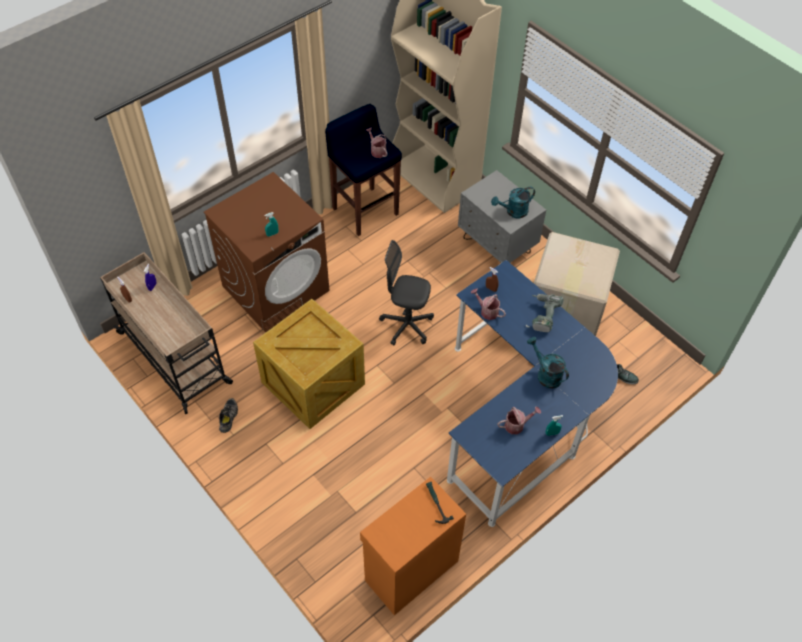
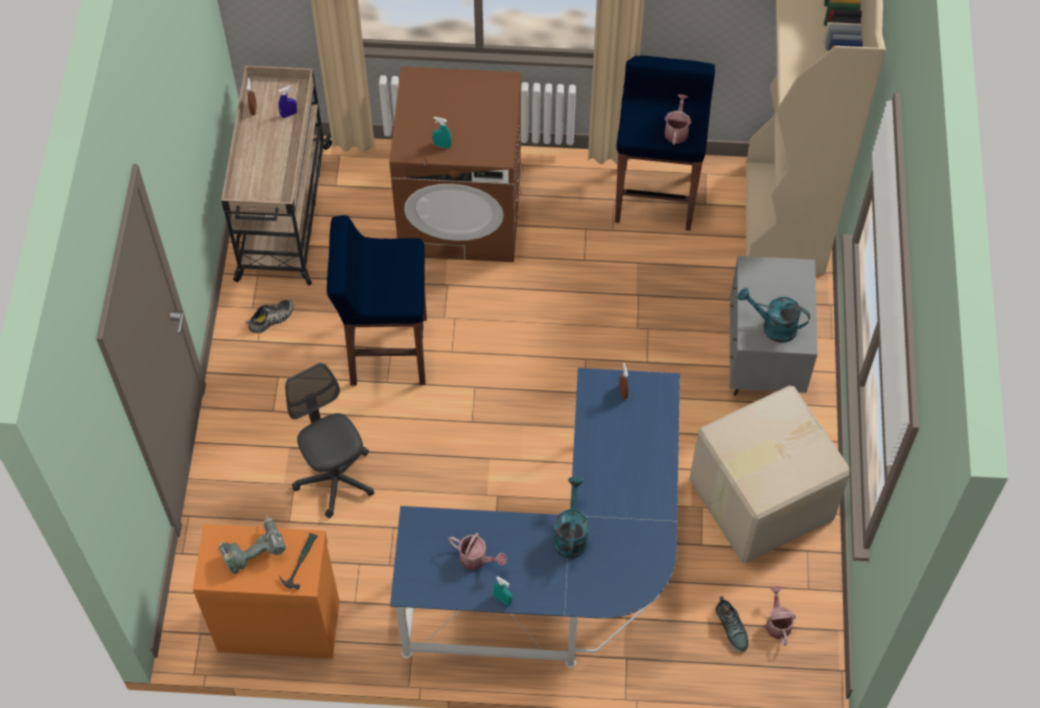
camera: 45 degrees right, 5 degrees up
crate [253,299,365,429] -> blue stool [327,215,427,385]
grey office chair [379,240,434,345] -> grey office chair moved to [285,363,374,518]
watering can [471,288,506,320] -> watering can moved to [766,586,796,645]
power drill [526,294,563,332] -> power drill moved to [219,514,286,573]

